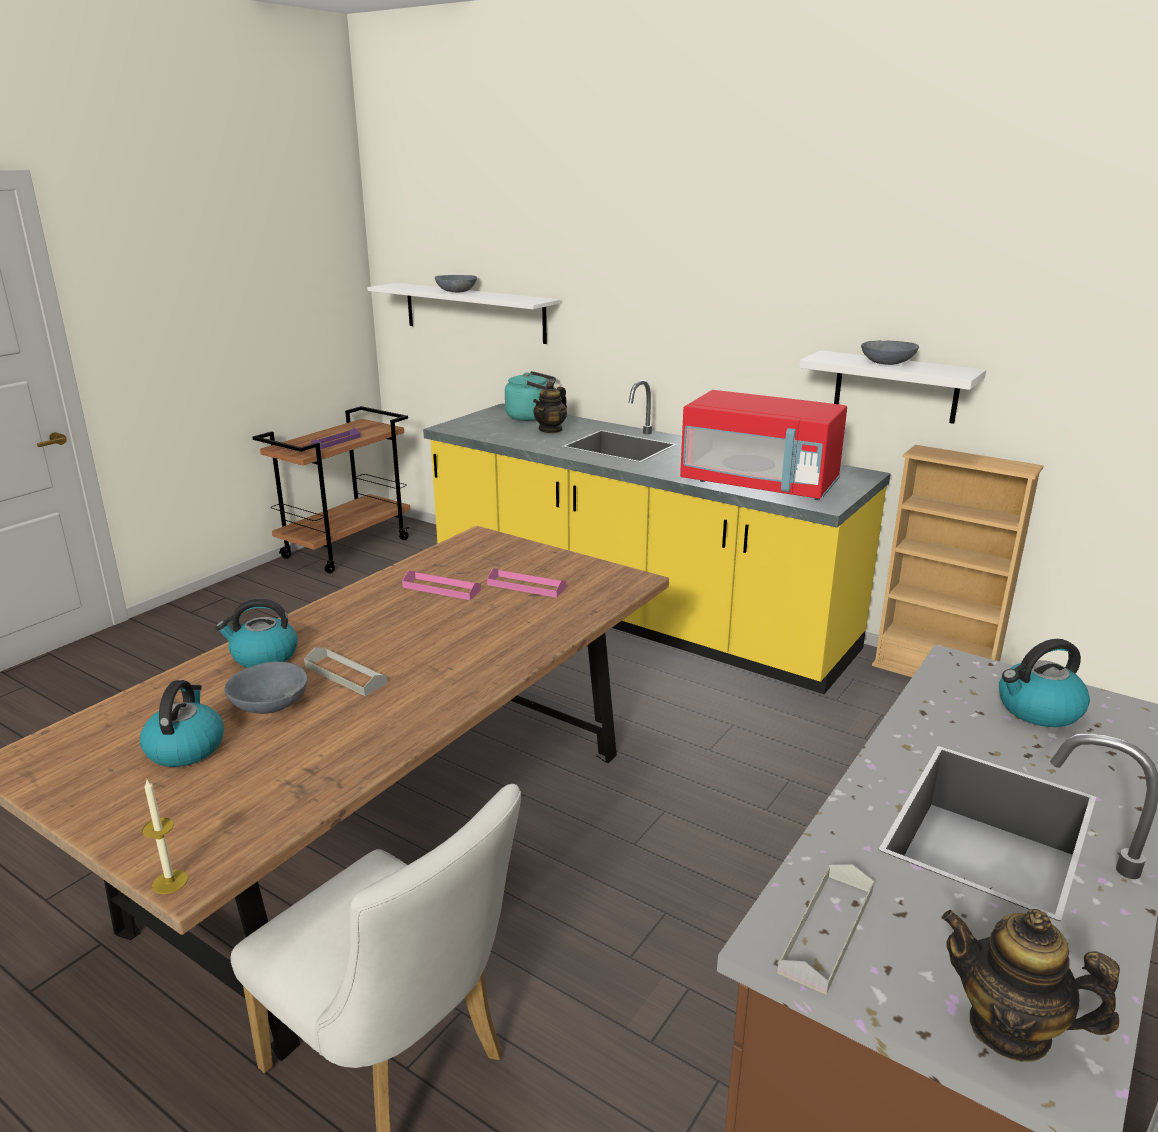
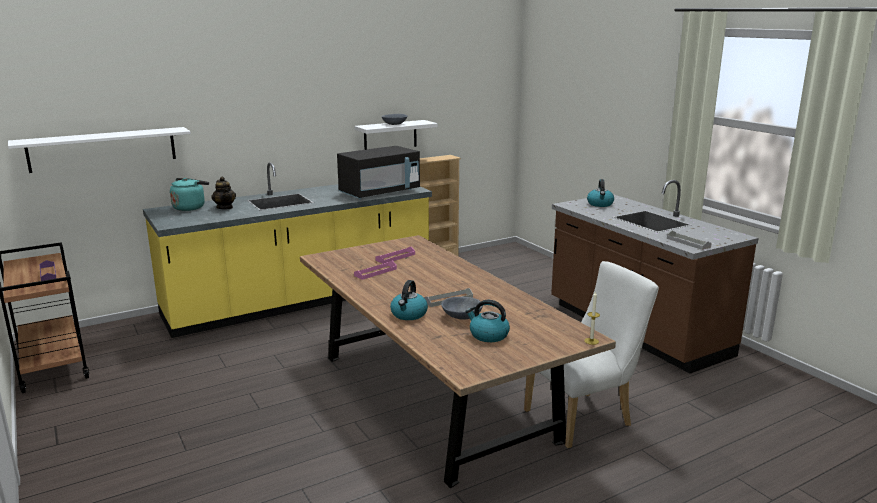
camera: 65 degrees left, 5 degrees down
grey bowl [435,275,477,292] -> none
red microwave [680,390,847,500] -> black microwave [337,146,420,199]
teapot [941,909,1120,1062] -> none

